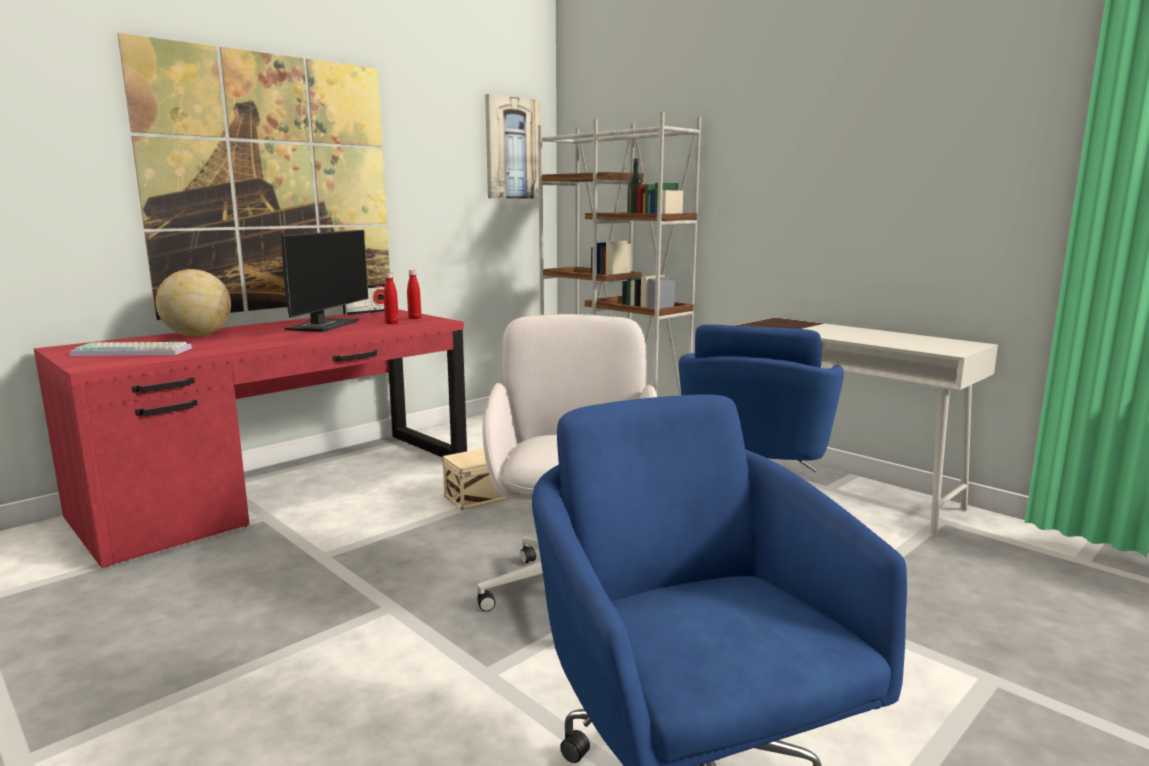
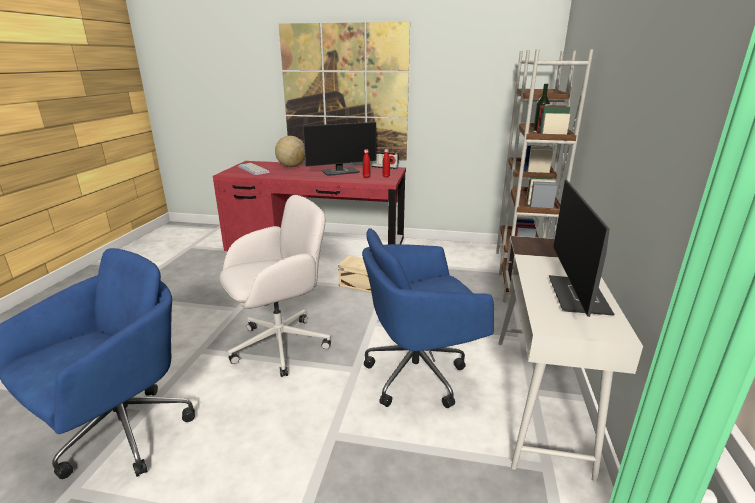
camera: 55 degrees right, 10 degrees up
picture [485,94,540,199] -> none
none -> monitor [549,180,614,317]

